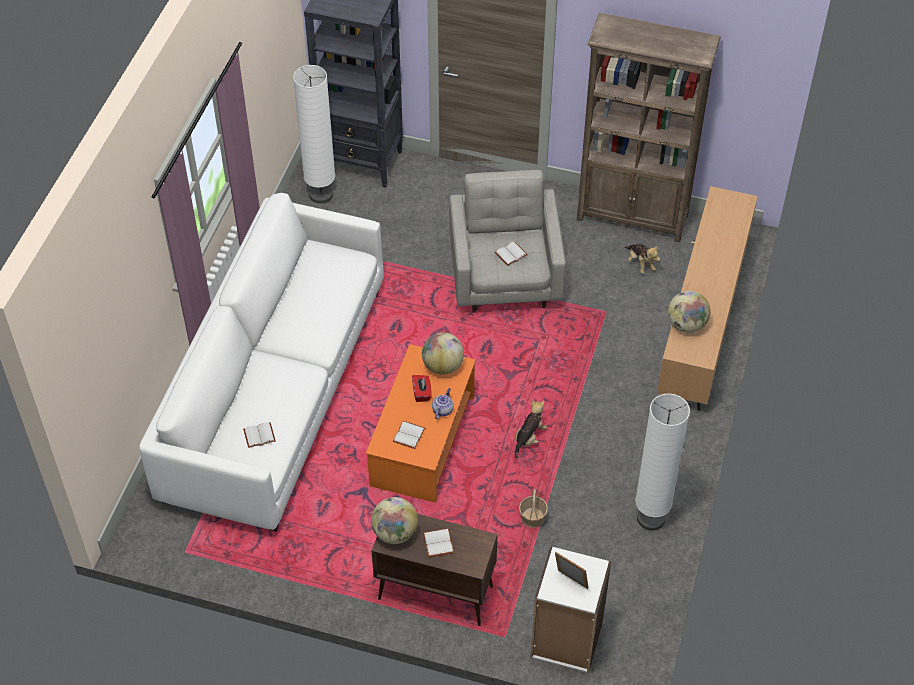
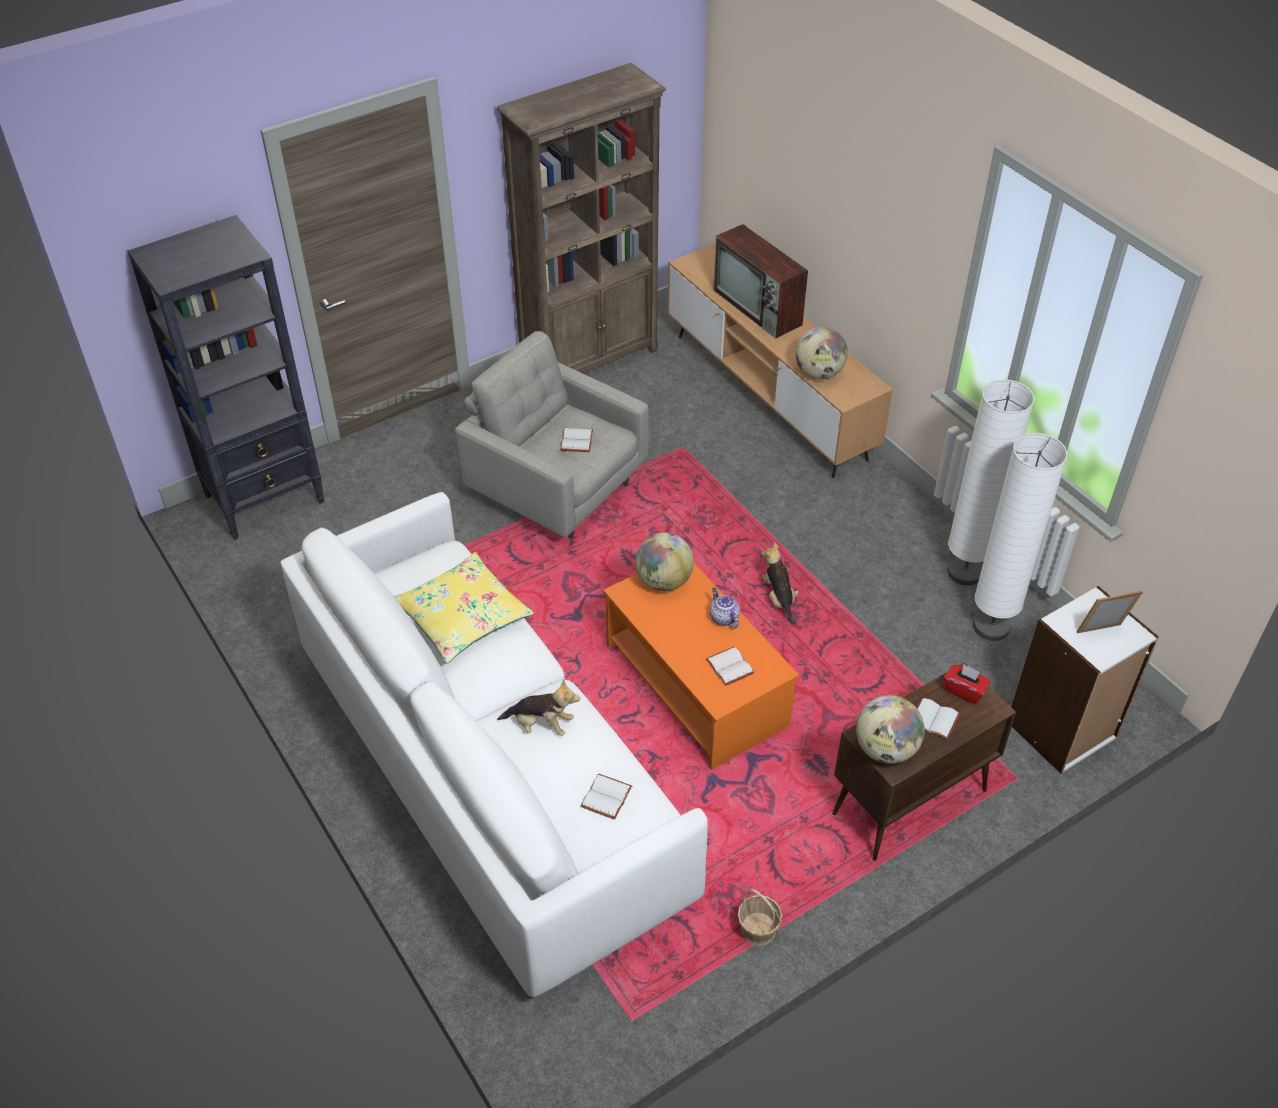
camera: 50 degrees left, 5 degrees down
white floor lamp [293,65,335,204] -> white floor lamp moved to [973,433,1068,641]
red tissue box [412,375,432,402] -> red tissue box moved to [944,664,991,704]
basket [519,489,548,528] -> basket moved to [737,888,783,946]
plush toy [625,244,660,274] -> plush toy moved to [497,679,580,736]
none -> yellow pillow [394,552,534,664]
none -> television [713,224,808,339]

